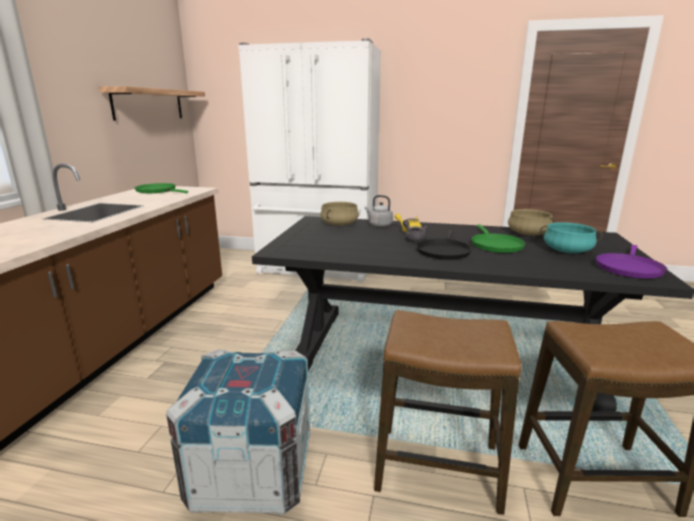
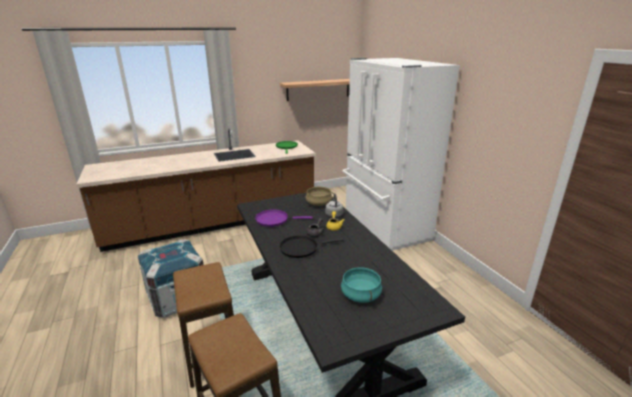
camera: 55 degrees right, 5 degrees up
green frying pan [471,225,526,253] -> none
beige cooking pot [508,209,555,236] -> none
purple frying pan [596,245,667,278] -> purple frying pan moved to [255,209,313,227]

